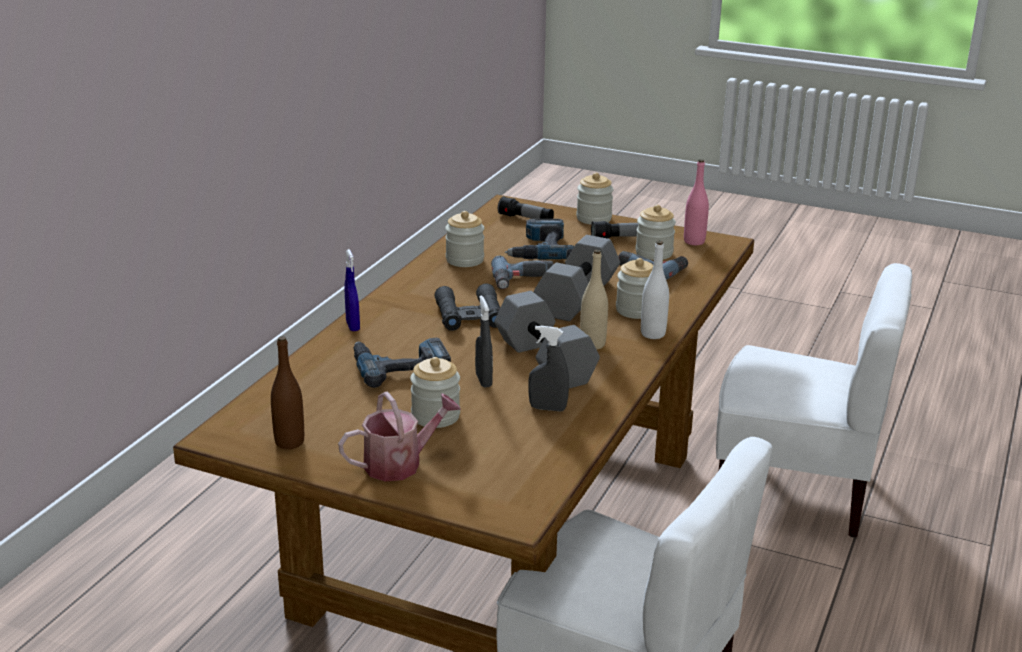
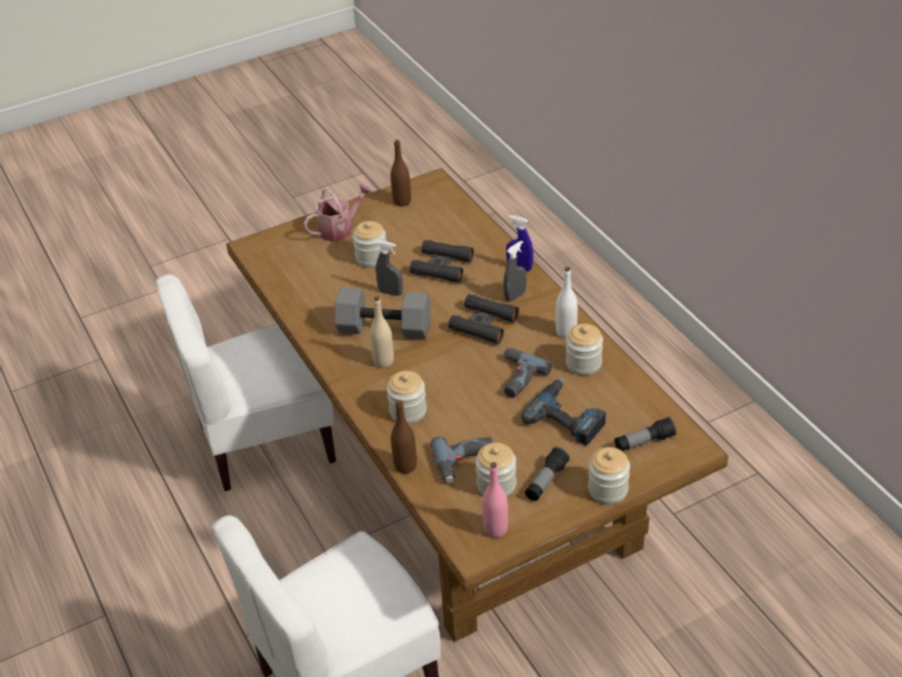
camera: 130 degrees right, 15 degrees up
watering can [338,391,461,481] -> watering can turned 135 degrees counterclockwise [304,184,372,242]
power drill [354,338,451,388] -> black binoculars [410,240,474,283]
grey spray bottle [528,325,569,411] -> grey spray bottle moved to [503,241,527,302]
grey dumbbell [534,235,620,321] -> none
white bottle [641,241,669,339] -> white bottle moved to [556,267,578,338]
none -> brown bottle [391,400,417,474]

